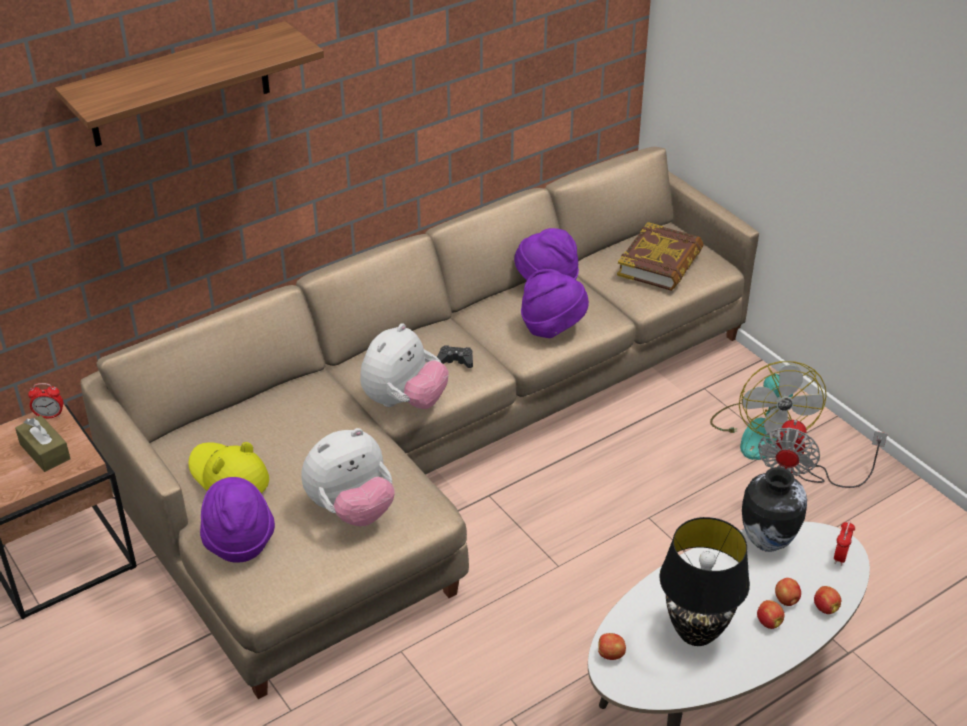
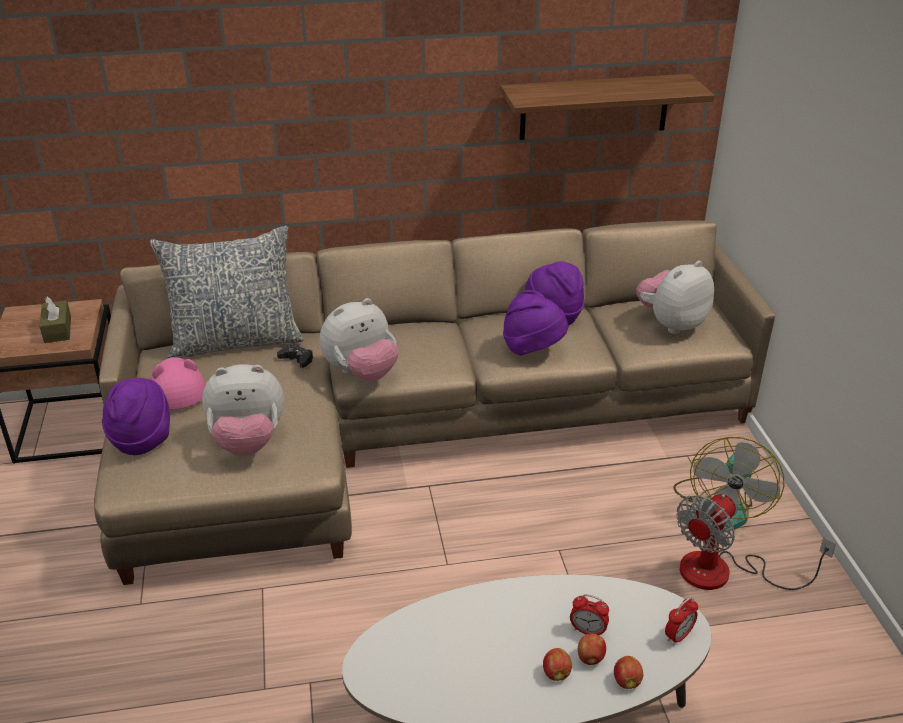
camera: 25 degrees right, 5 degrees down
alarm clock [28,383,63,418] -> alarm clock moved to [570,594,609,635]
shelf [55,21,324,147] -> shelf moved to [500,74,715,140]
yellow hat [188,442,269,494] -> pink hat [151,357,206,410]
black game controller [437,345,473,368] -> black game controller moved to [277,343,313,368]
apple [598,633,626,660] -> none
book [617,222,704,291] -> plush toy [636,261,714,334]
black table lamp [659,517,750,646] -> none
vase [742,467,807,552] -> none
none -> pillow [150,225,304,358]

